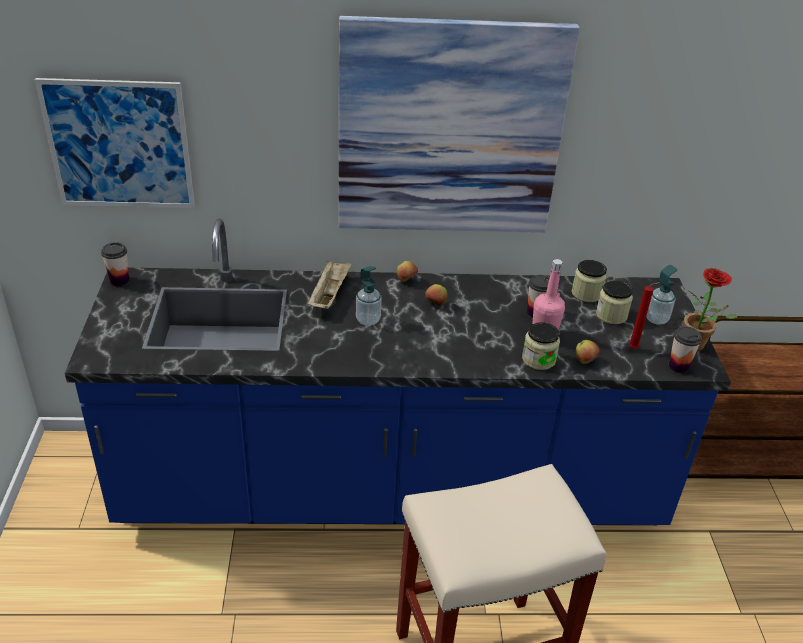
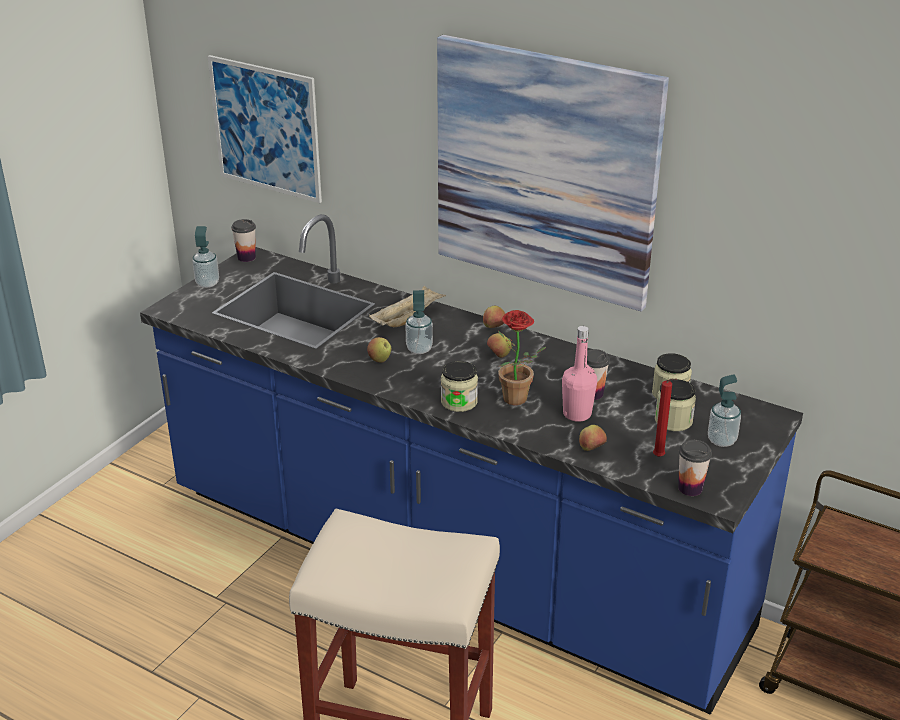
camera: 35 degrees right, 5 degrees down
jar [522,322,560,370] -> jar moved to [441,361,478,412]
potted plant [683,268,737,351] -> potted plant moved to [498,310,546,405]
none -> soap dispenser [192,226,219,288]
none -> apple [367,337,391,363]

